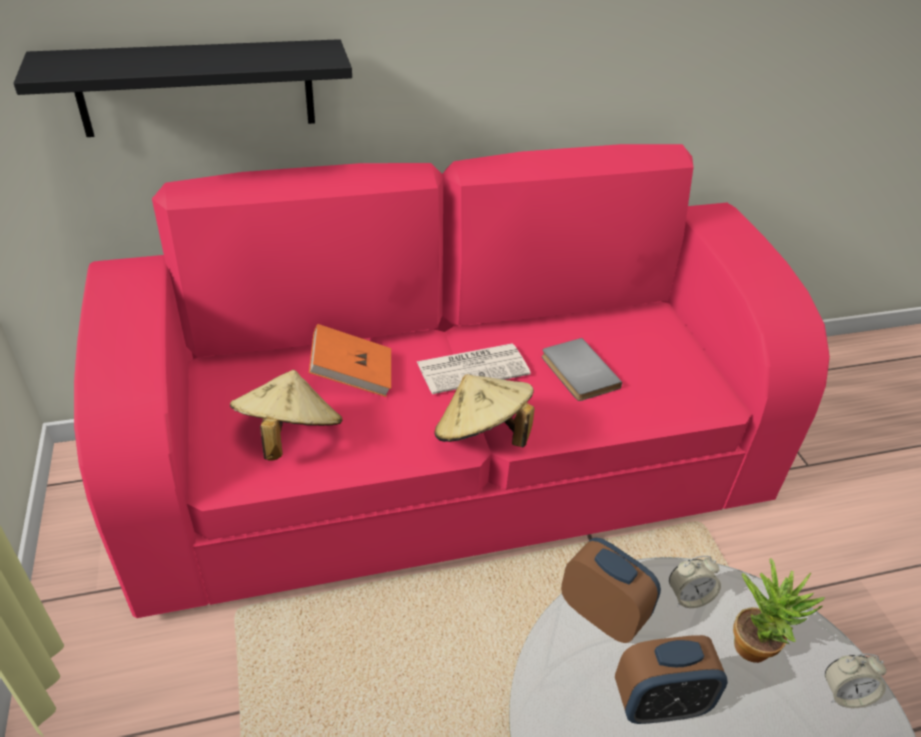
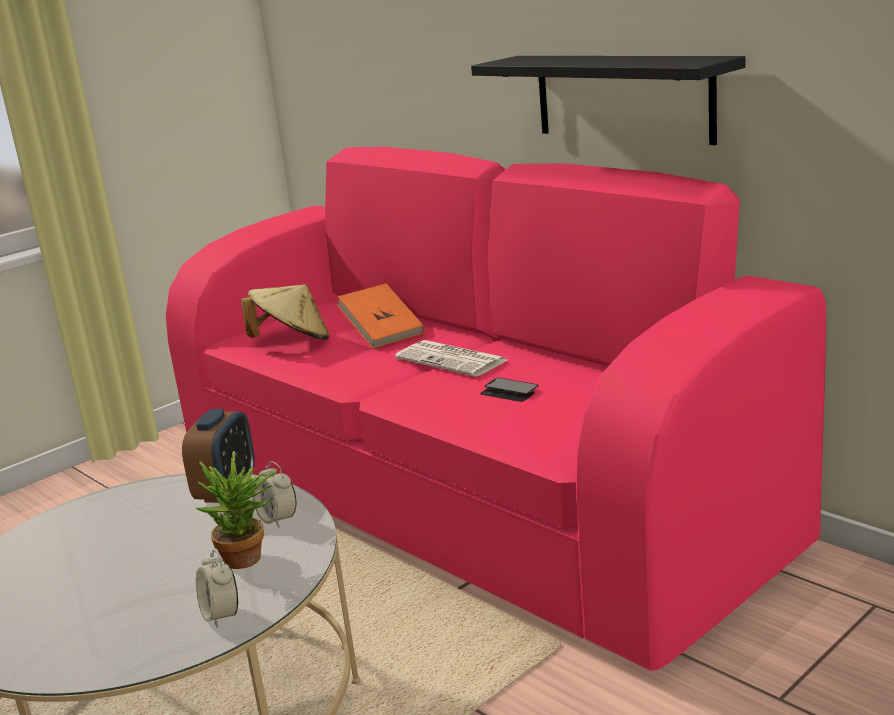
camera: 65 degrees right, 20 degrees down
black shelf [14,39,352,137] -> black shelf moved to [471,56,746,145]
beige hat [434,374,535,447] -> none
grey book [542,338,622,401] -> phone [480,378,539,402]
alarm clock [615,635,728,724] -> none

